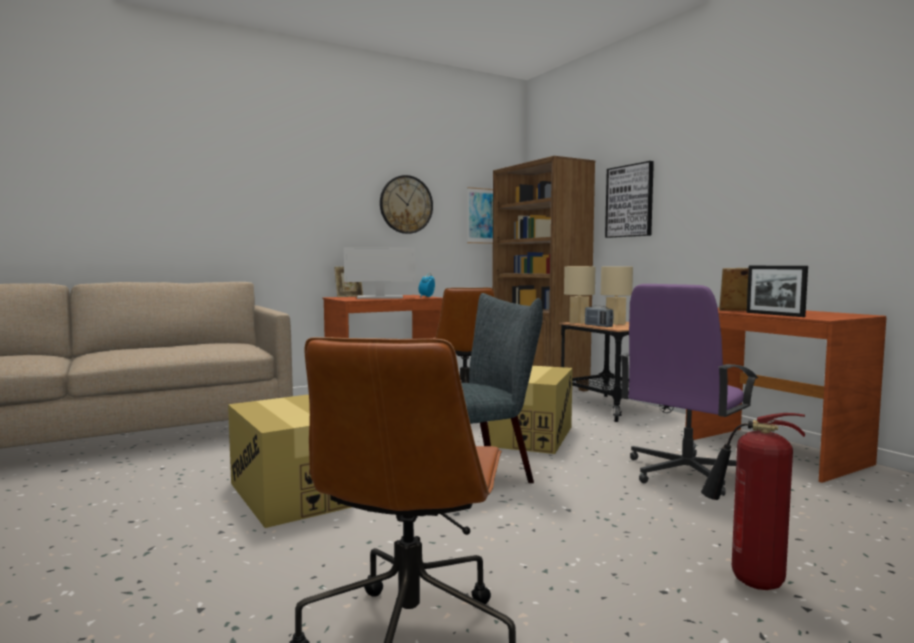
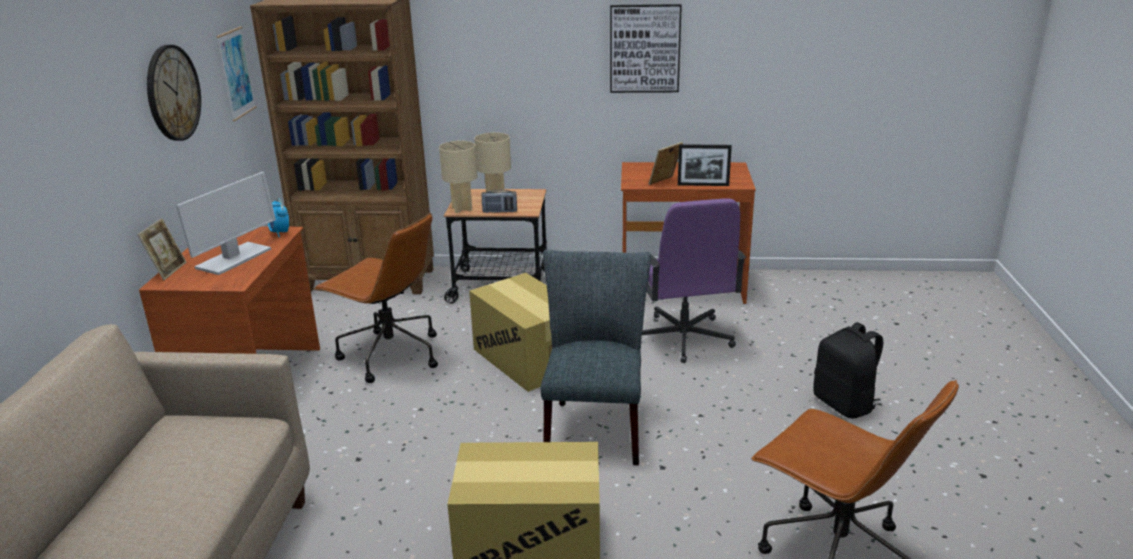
camera: 55 degrees left, 20 degrees up
picture [605,161,654,238] -> picture moved to [610,4,682,93]
fire extinguisher [701,413,805,590] -> black backpack [813,322,883,418]

